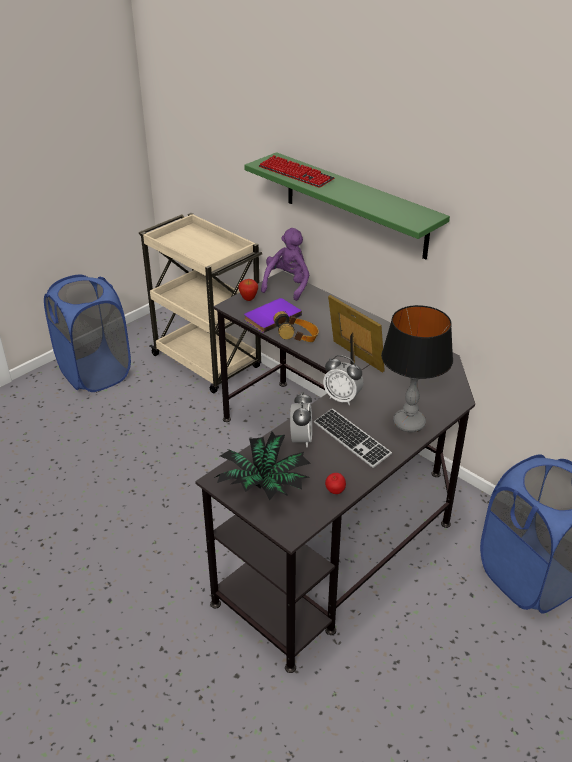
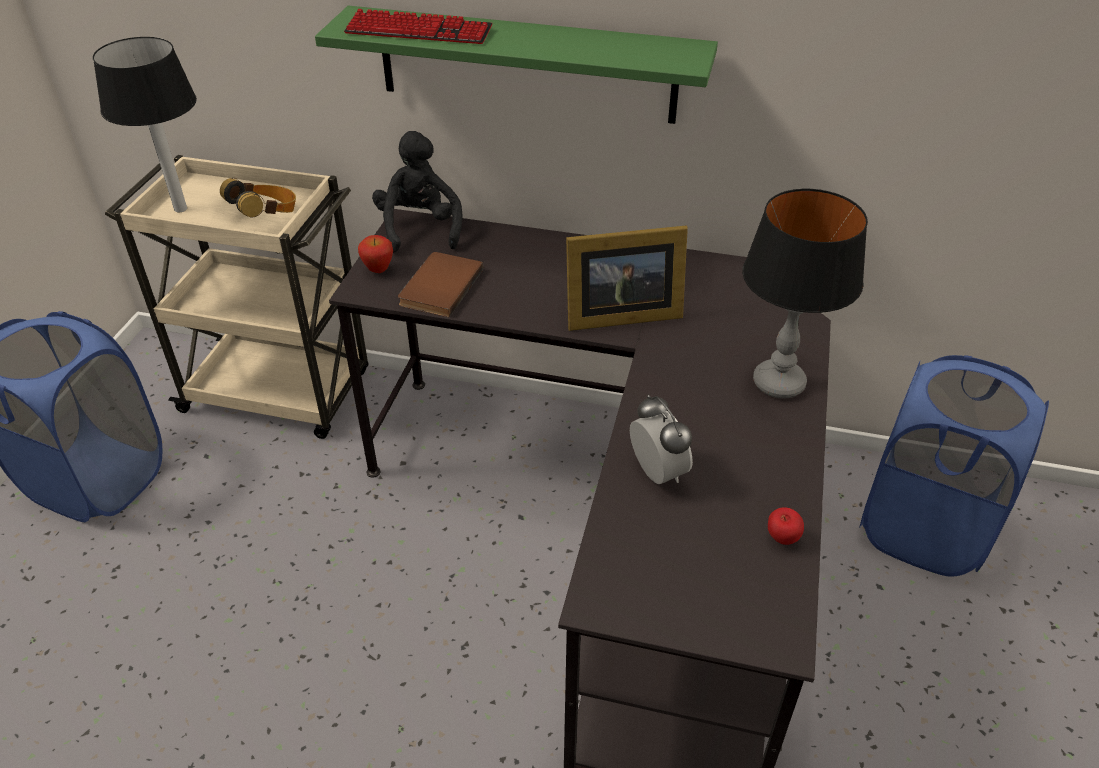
camera: 30 degrees left, 5 degrees up
potted plant [214,432,311,501] -> none
purple book [244,298,302,333] -> brown book [398,252,483,318]
purple plush toy [261,228,309,301] -> black plush toy [372,131,463,252]
headphones [273,311,319,342] -> headphones moved to [220,178,296,218]
keyboard [314,408,392,468] -> none
alarm clock [323,355,363,405] -> none
picture frame [328,295,385,373] -> picture frame turned 150 degrees clockwise [566,225,688,331]
none -> table lamp [93,37,197,212]

